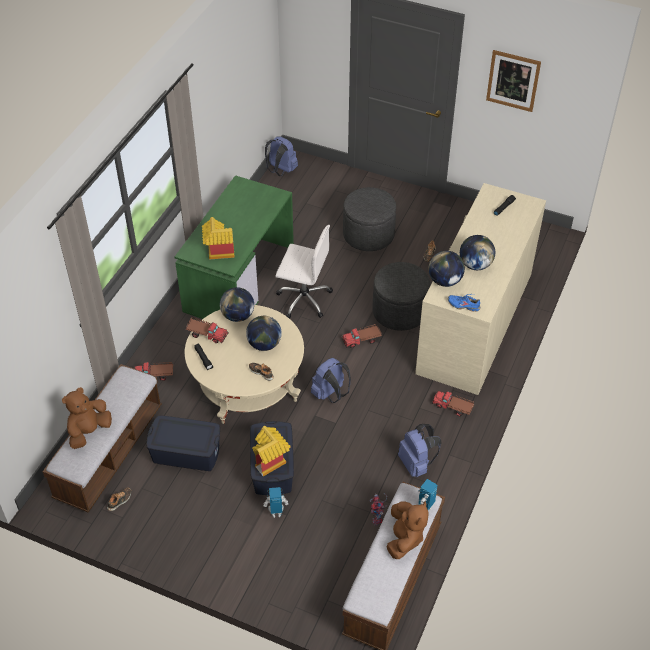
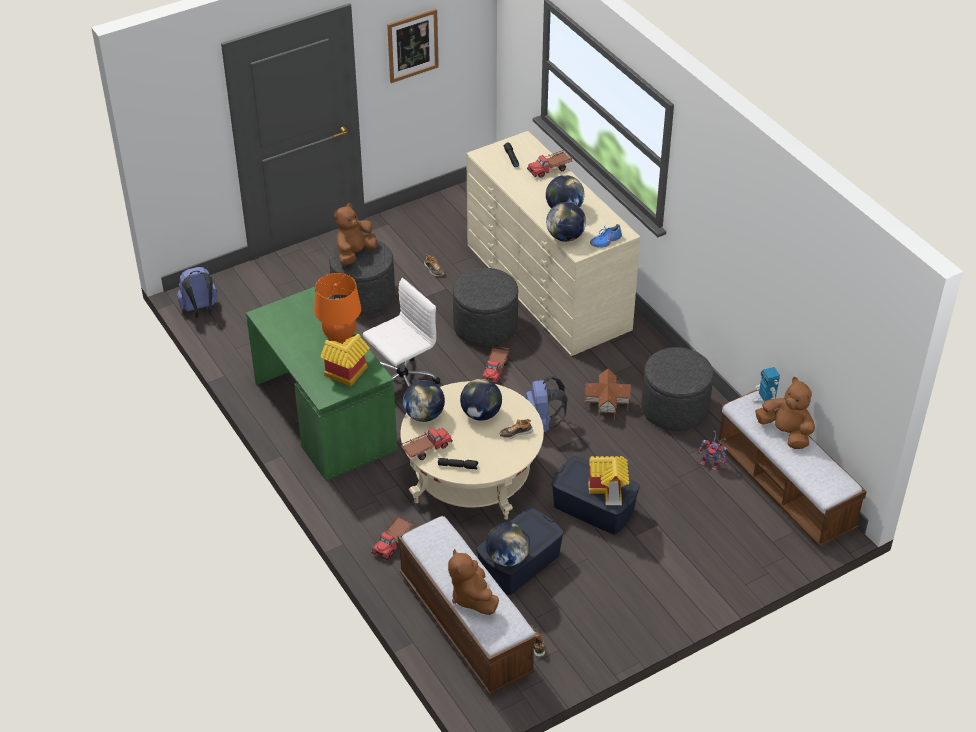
camera: 55 degrees left, 5 degrees down
toy robot [263,487,288,518] -> none
blue backpack [398,424,442,477] -> grey ottoman [641,347,713,431]
toy truck [432,391,474,417] -> toy truck moved to [527,150,572,178]
none -> orange table lamp [314,273,361,344]
none -> brown plush toy [334,203,377,265]
none -> globe [486,522,530,567]
none -> toy house [584,369,631,420]

